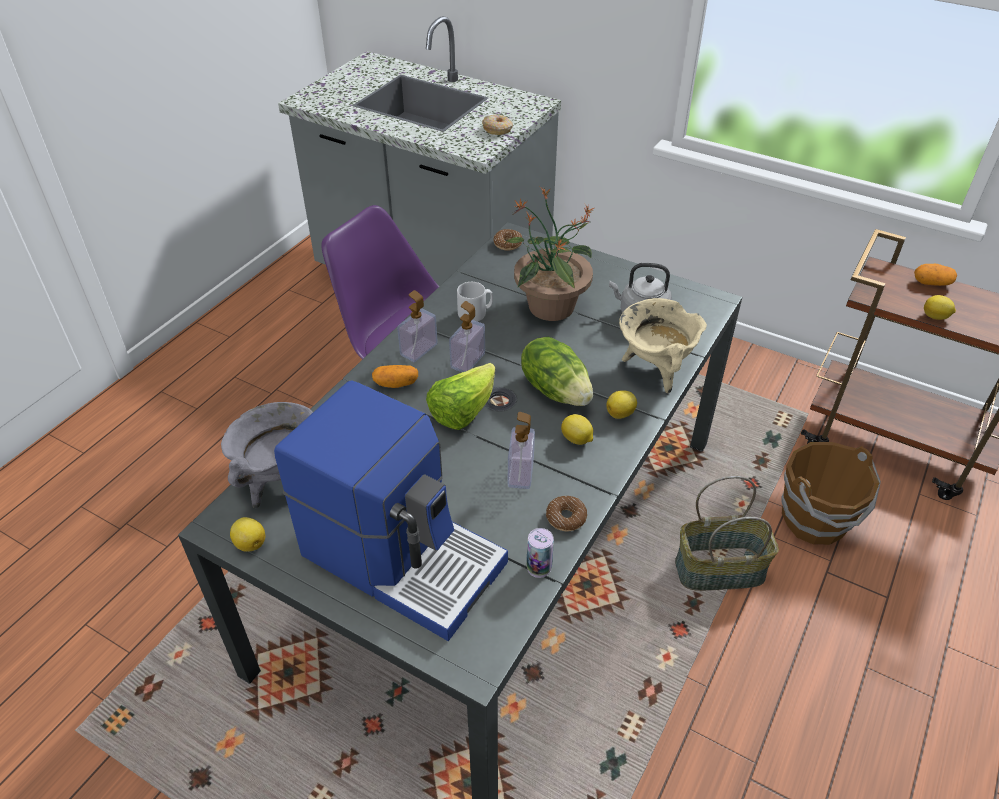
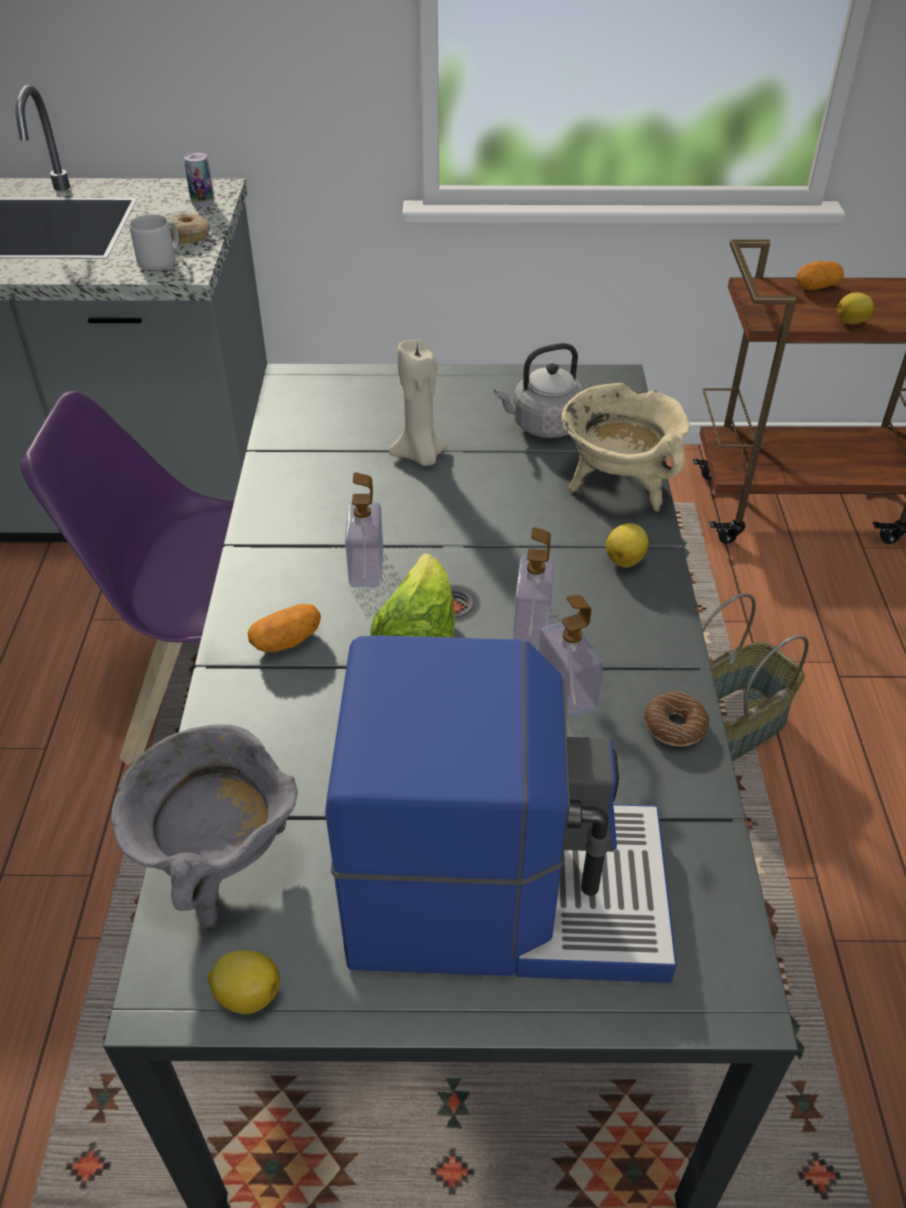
camera: 30 degrees left, 0 degrees up
soap dispenser [397,290,438,362] -> soap dispenser moved to [513,527,555,646]
grey mug [457,282,493,322] -> grey mug moved to [129,214,179,270]
donut [493,229,522,250] -> none
potted plant [504,187,594,321] -> beige candle [389,340,449,466]
lettuce [521,337,593,406] -> none
can [527,528,554,578] -> can moved to [184,152,214,207]
lemon [561,414,593,445] -> none
brown bucket [781,442,881,545] -> none

